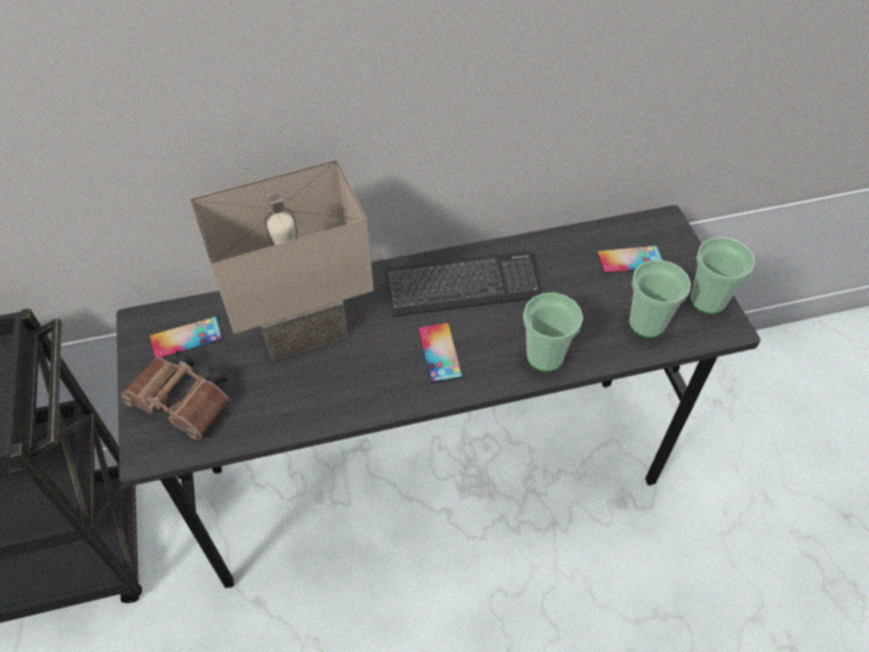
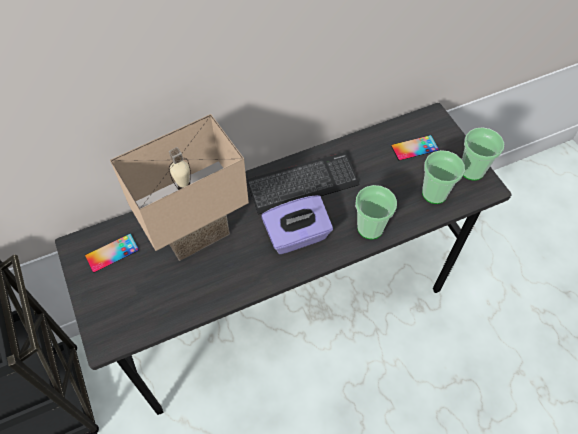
camera: 10 degrees left, 5 degrees up
brown binoculars [121,350,229,440] -> none
phone [418,323,463,383] -> purple tissue box [261,195,333,254]

